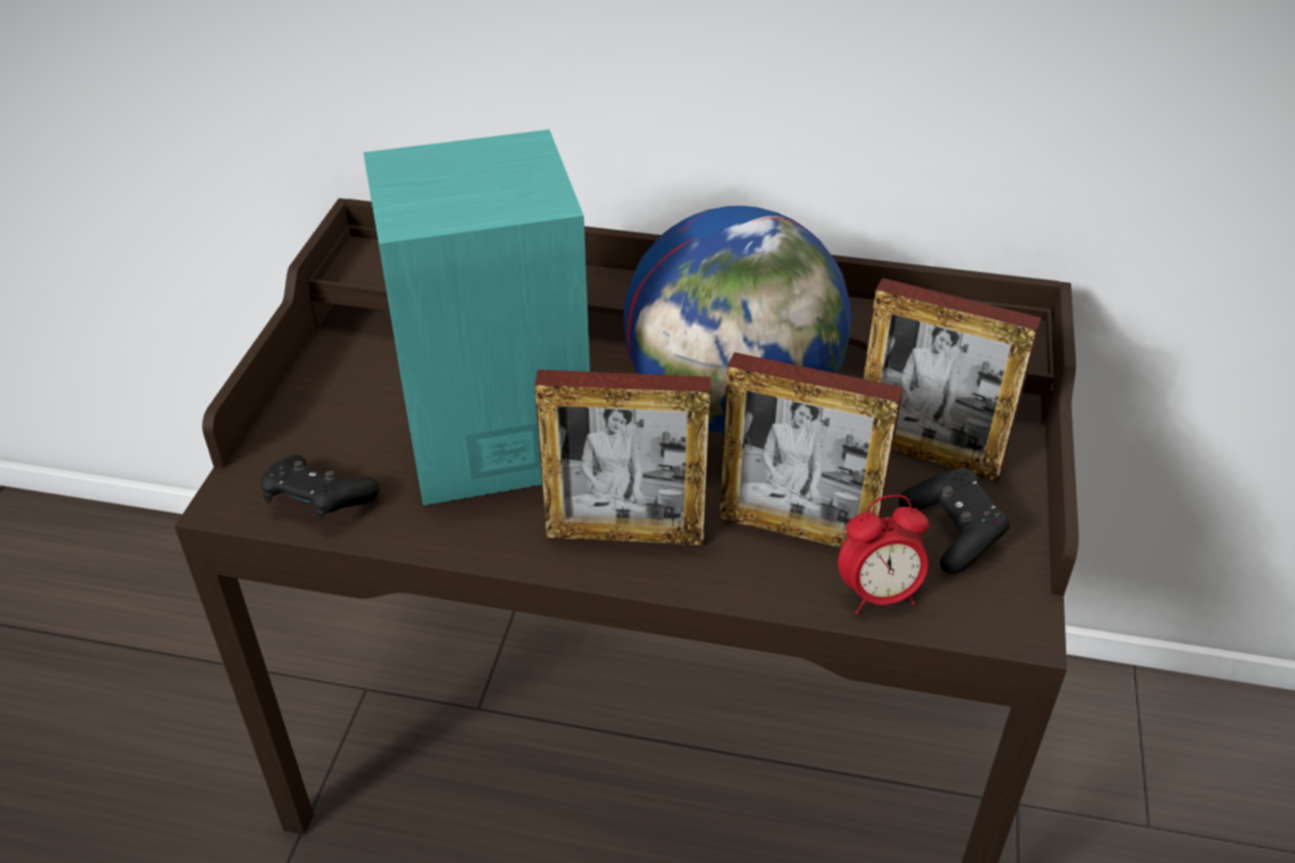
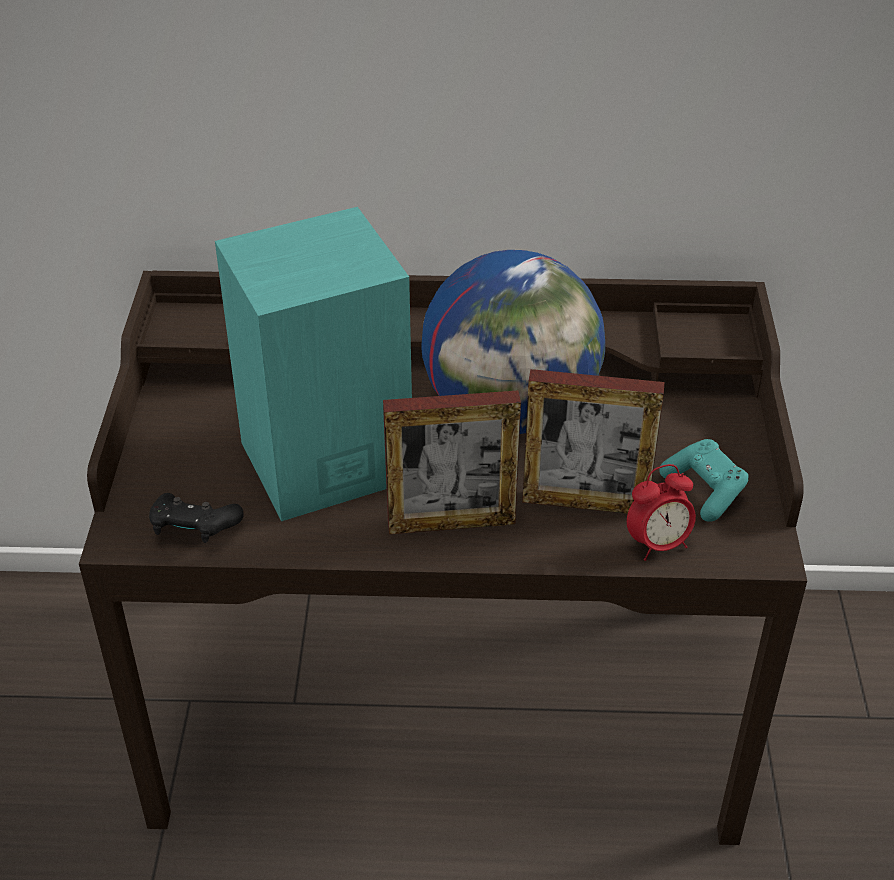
camera: 10 degrees left, 0 degrees up
picture frame [863,278,1041,482] -> none
black game controller [899,468,1010,574] -> turquoise game controller [659,439,749,522]

